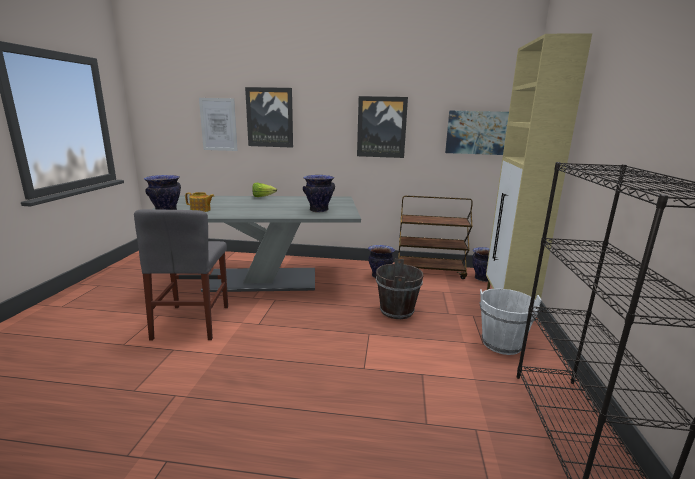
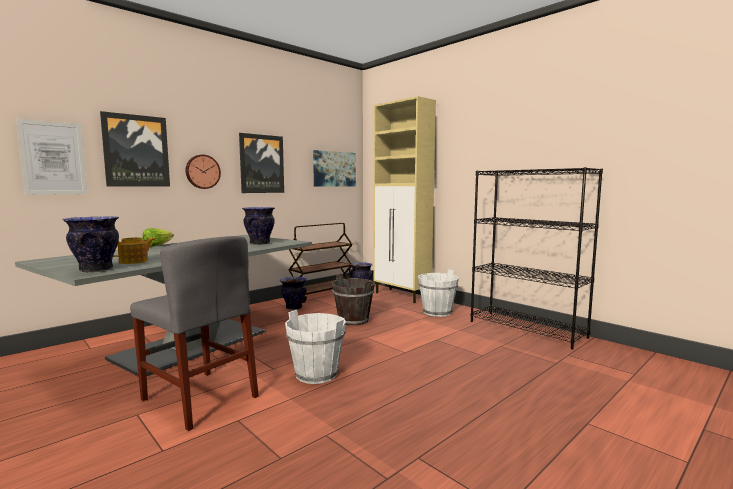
camera: 50 degrees left, 10 degrees down
none -> wall clock [186,155,221,189]
none -> white bucket [285,310,346,384]

